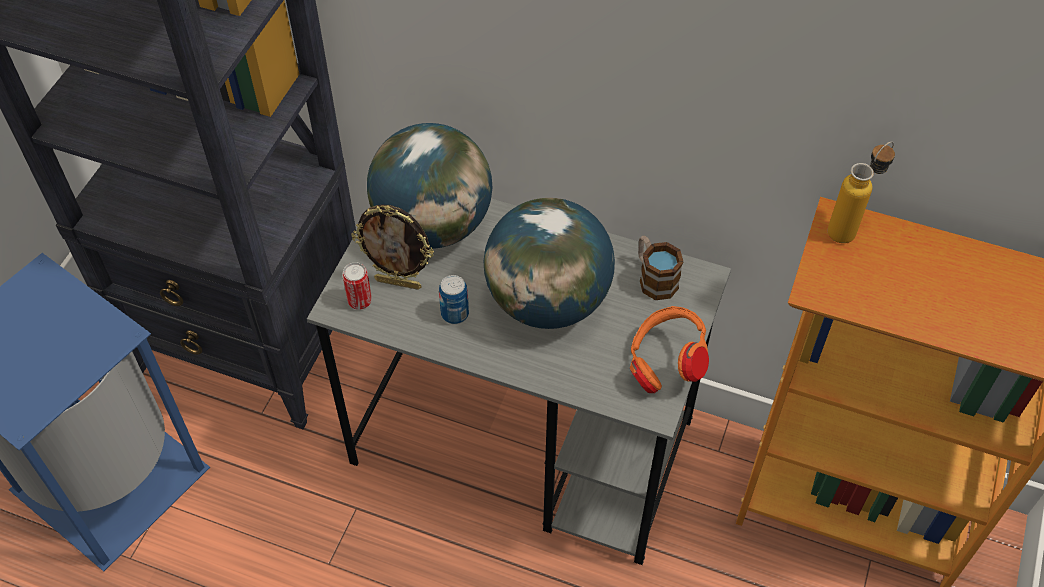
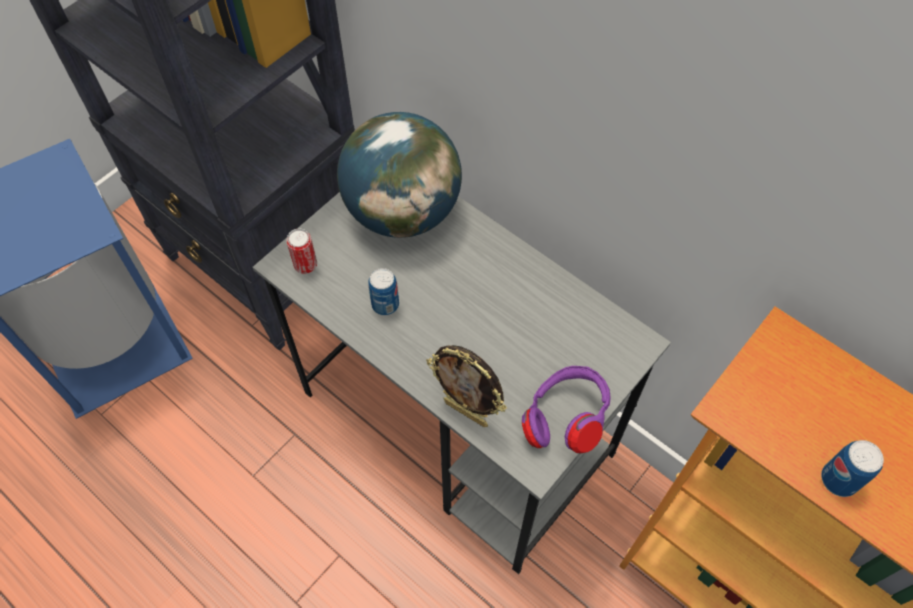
camera: 20 degrees right, 5 degrees up
picture frame [351,205,434,290] -> picture frame moved to [426,345,507,427]
globe [484,198,615,329] -> none
orange headphones [630,306,709,393] -> purple headphones [522,366,611,454]
mug [638,235,683,300] -> none
bottle [828,141,895,243] -> none
none -> can [821,440,884,497]

